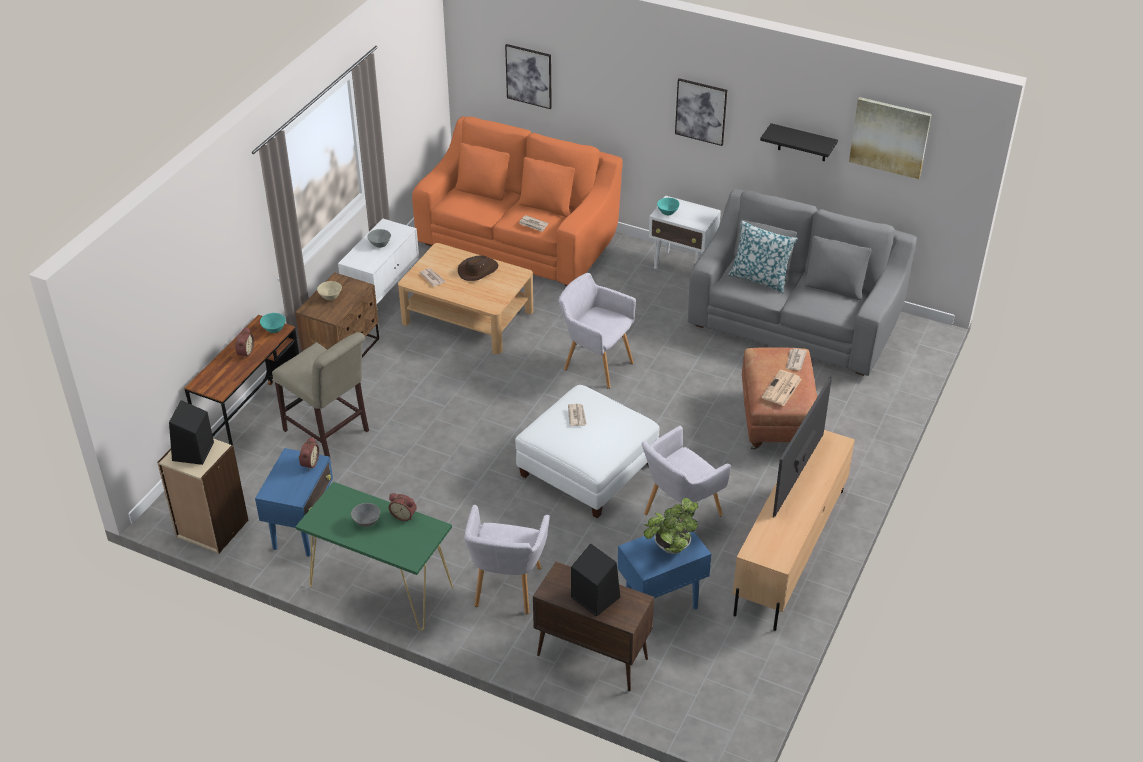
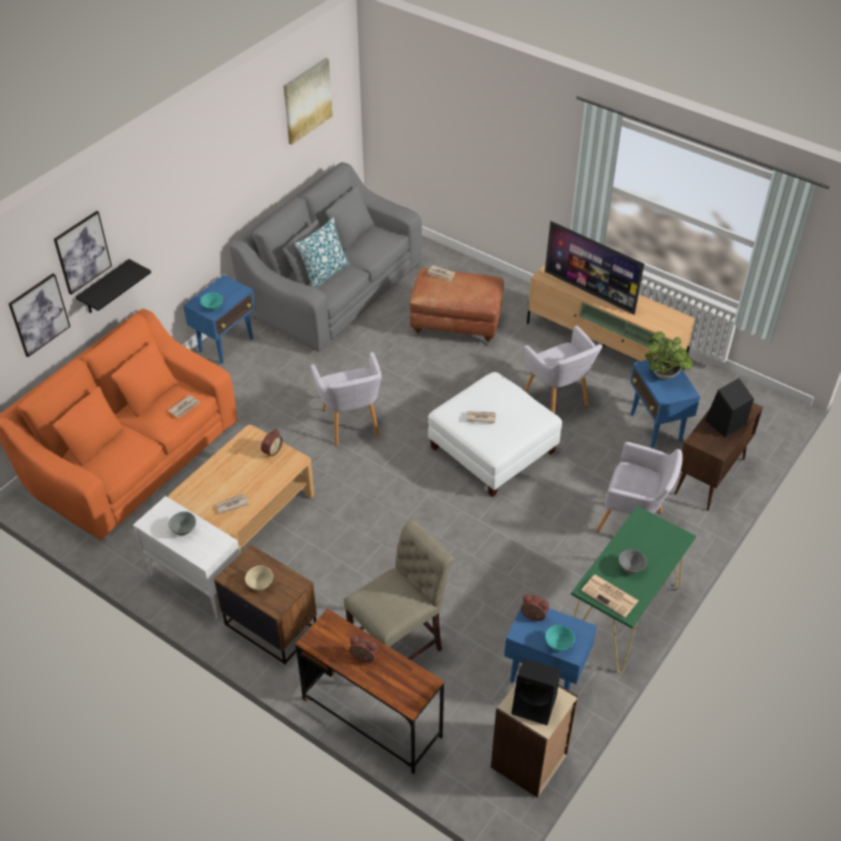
camera: 80 degrees left, 5 degrees up
turquoise bowl [260,313,286,333] -> turquoise bowl moved to [545,625,575,651]
alarm clock [389,493,417,521] -> alarm clock moved to [261,429,283,458]
brown hat [458,255,498,281] -> none
grey armchair [558,273,636,389] -> grey armchair turned 60 degrees counterclockwise [311,352,382,446]
white side table [649,196,721,269] -> blue side table [183,275,256,364]
picture [675,78,727,146] -> picture moved to [54,211,112,295]
black shelf [760,123,838,161] -> black shelf moved to [76,259,151,313]
newspaper [762,370,802,406] -> newspaper moved to [581,574,639,617]

